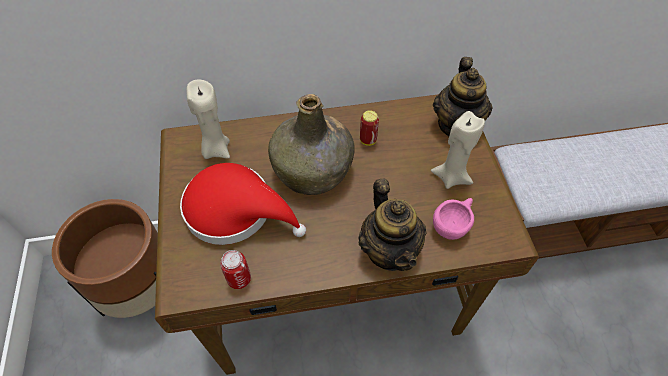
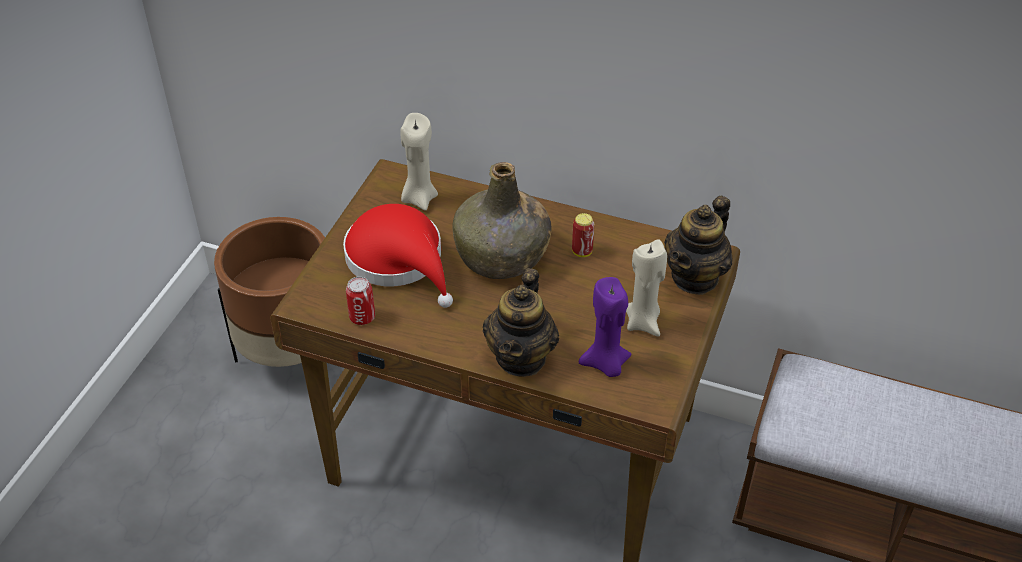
camera: 30 degrees right, 10 degrees down
pink cup [433,198,474,240] -> purple candle [579,277,631,377]

